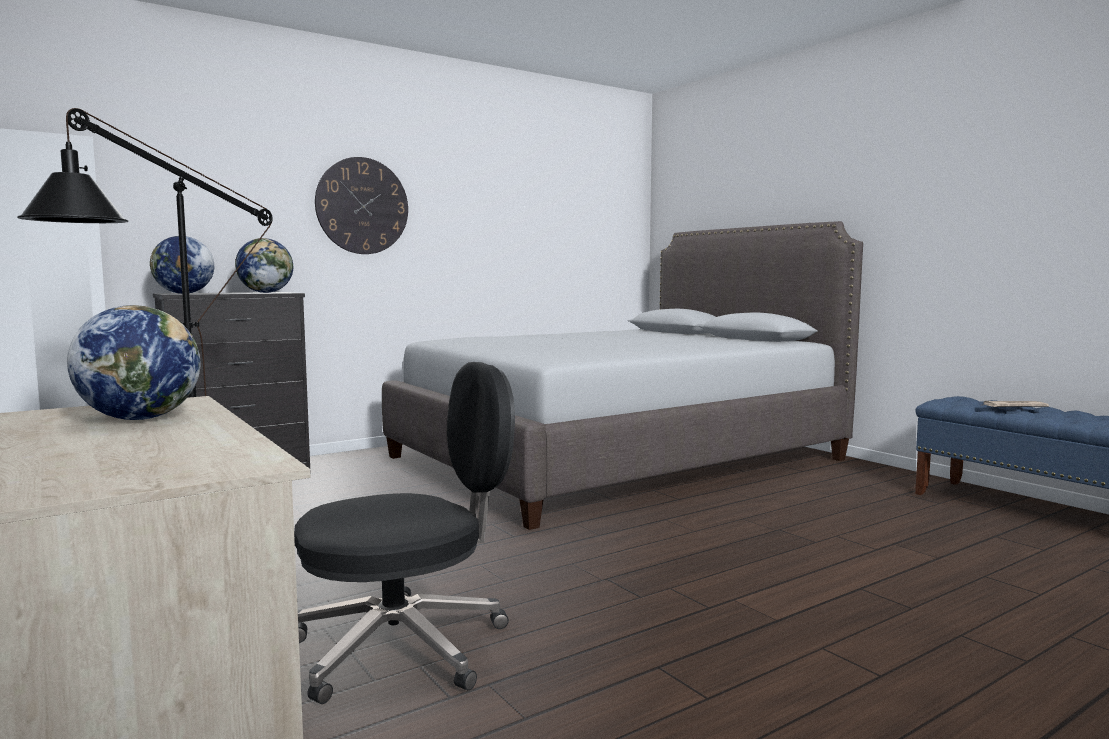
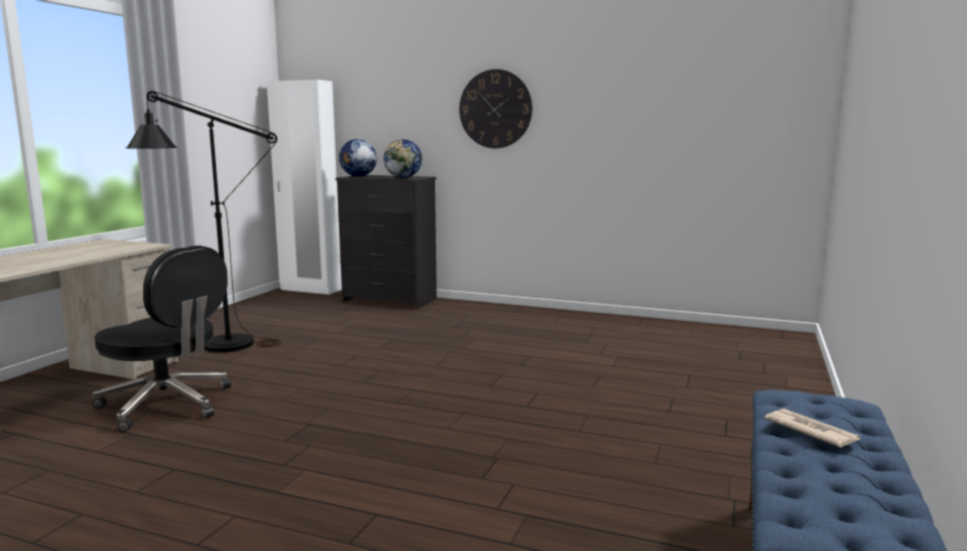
camera: 55 degrees right, 5 degrees up
globe [67,305,200,420] -> none
grey bed [382,221,863,530] -> none

